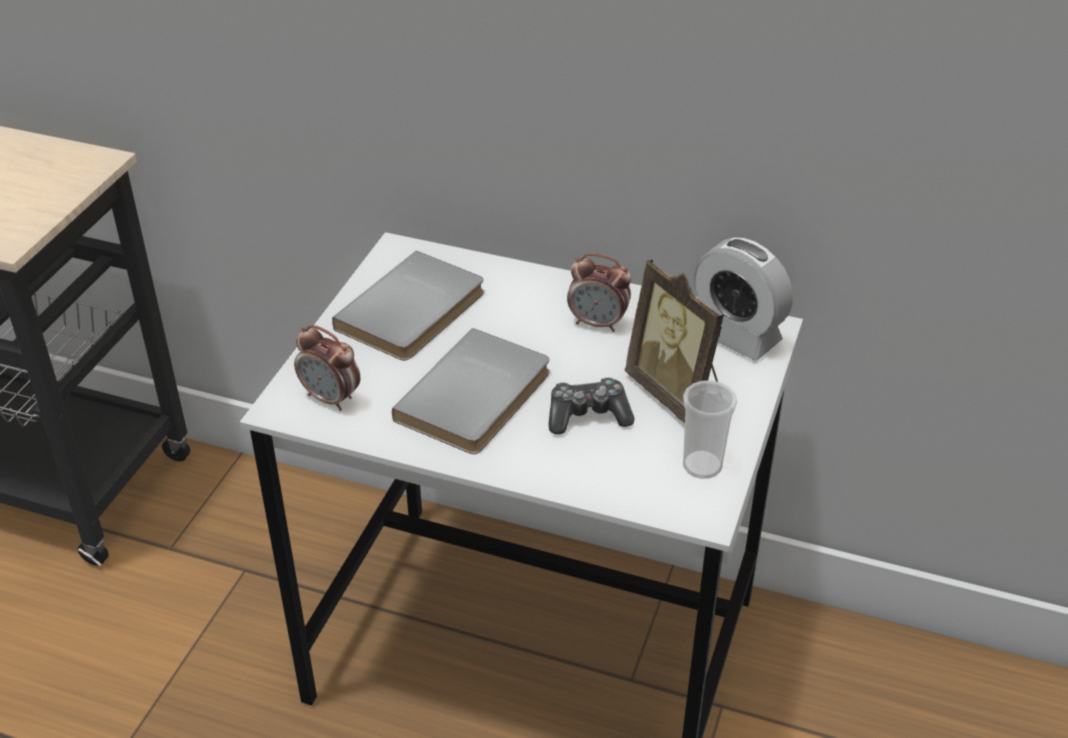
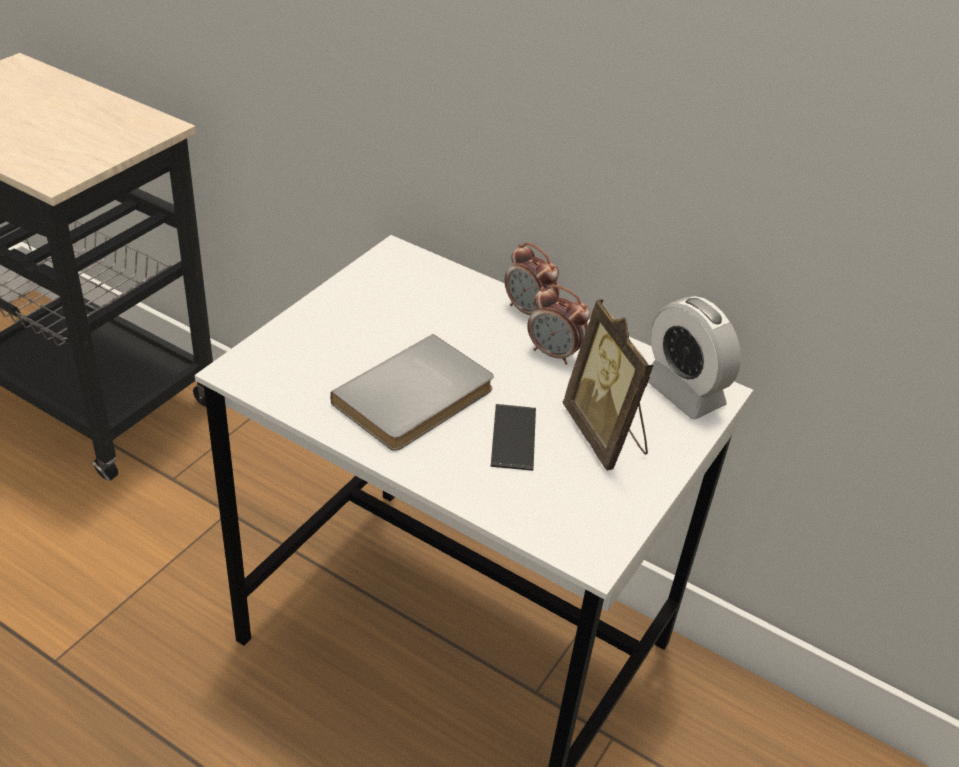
camera: 10 degrees right, 0 degrees up
alarm clock [294,325,360,411] -> alarm clock moved to [505,242,559,315]
grey book [332,251,484,361] -> none
game controller [549,377,634,434] -> phone [491,404,536,471]
cup [683,381,737,479] -> none

